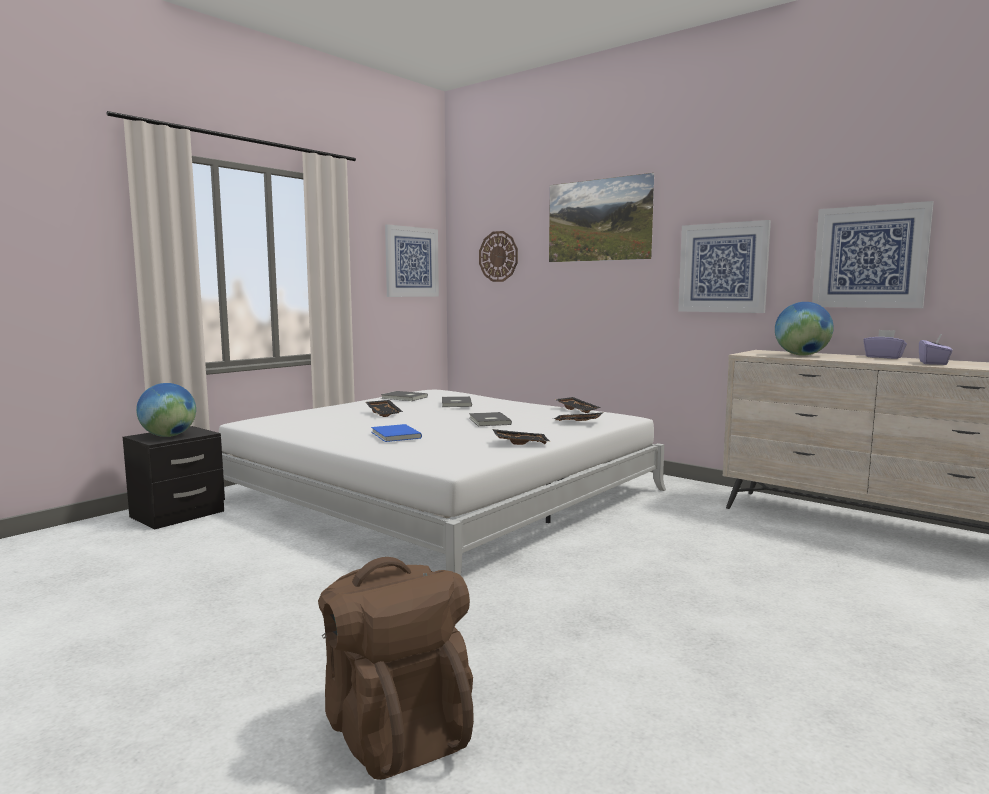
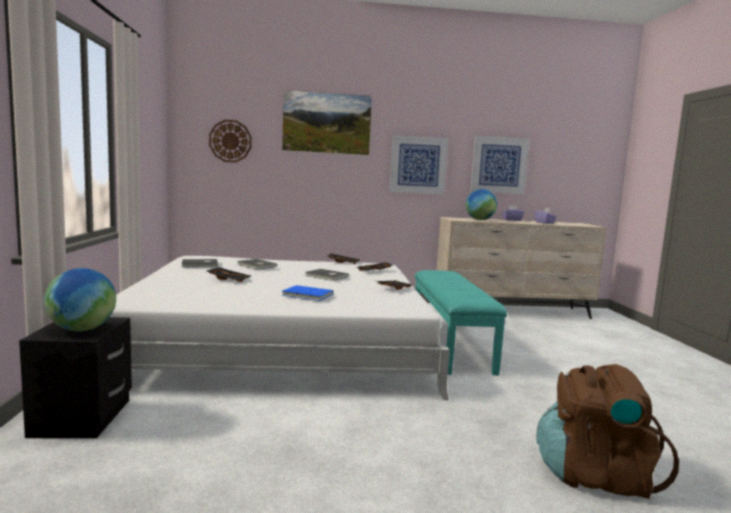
camera: 45 degrees left, 0 degrees up
picture [385,224,439,297] -> none
none -> turquoise bench [415,270,507,376]

